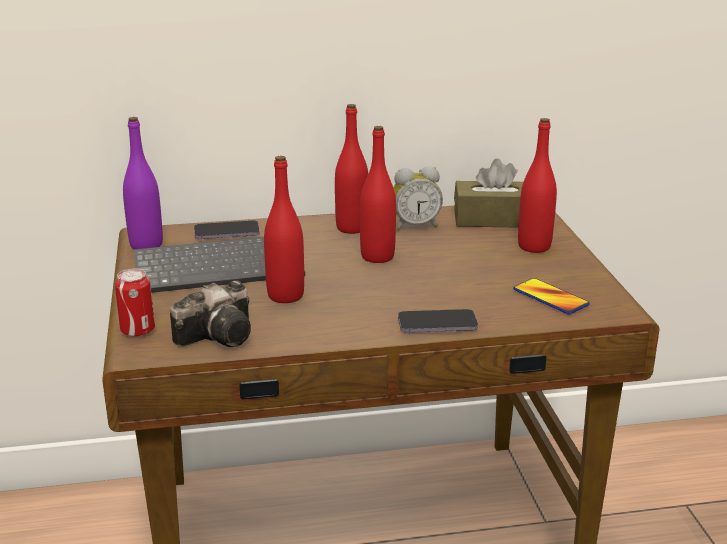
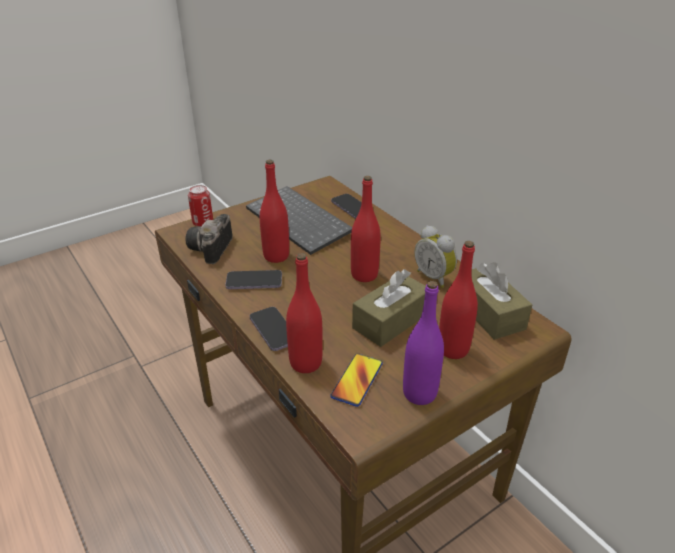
camera: 65 degrees right, 10 degrees up
purple bottle [123,117,163,249] -> purple bottle moved to [403,281,444,405]
camera [170,280,251,347] -> camera turned 75 degrees clockwise [185,214,233,264]
red bottle [335,104,368,234] -> red bottle moved to [286,253,323,373]
none -> phone [225,270,282,289]
none -> brown tissue box [352,269,426,347]

